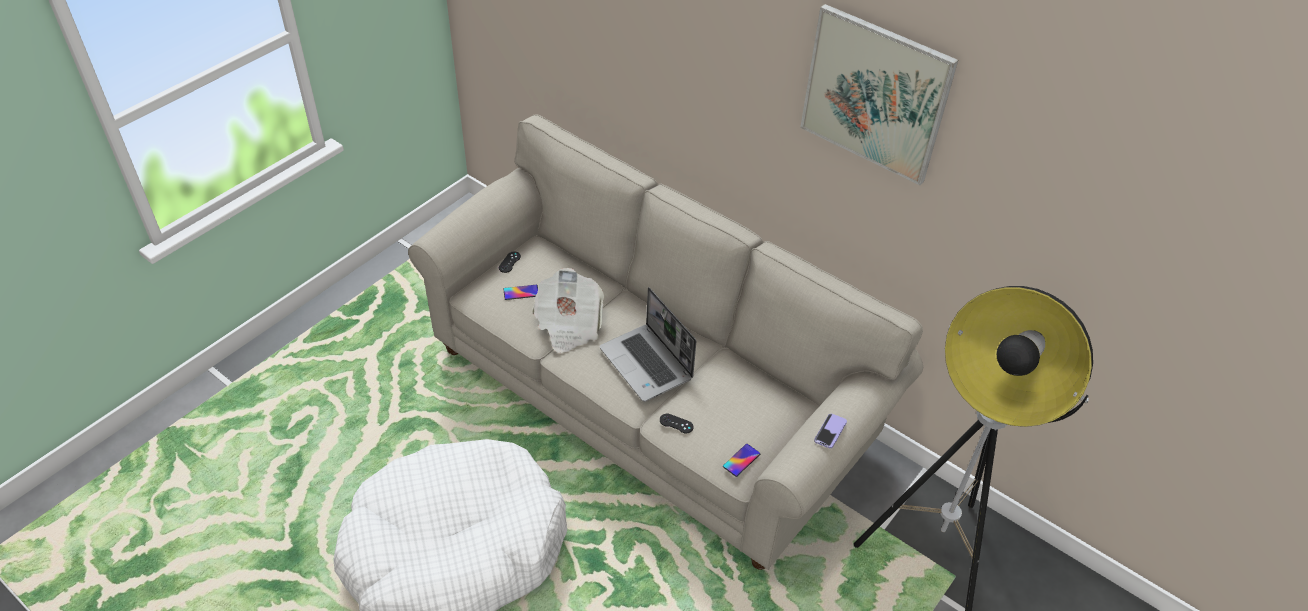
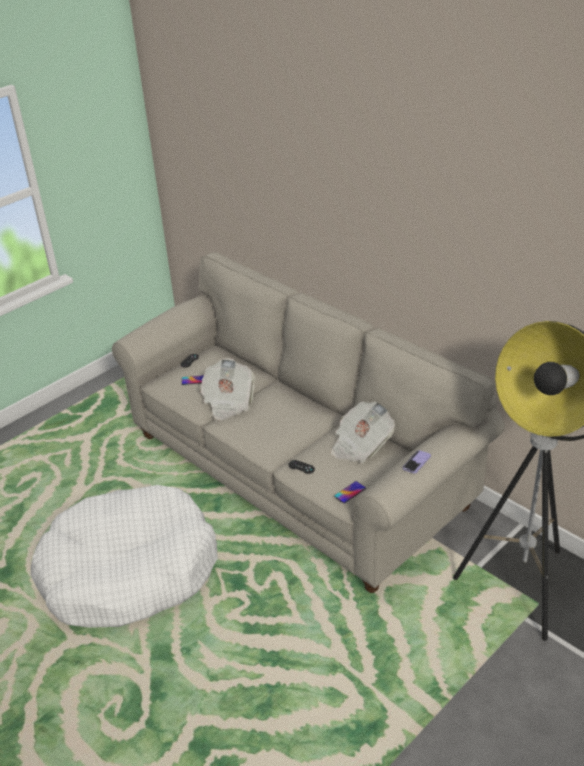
camera: 10 degrees right, 10 degrees down
laptop [599,287,696,402] -> none
picture [800,4,958,185] -> none
none -> newspaper [331,402,395,463]

